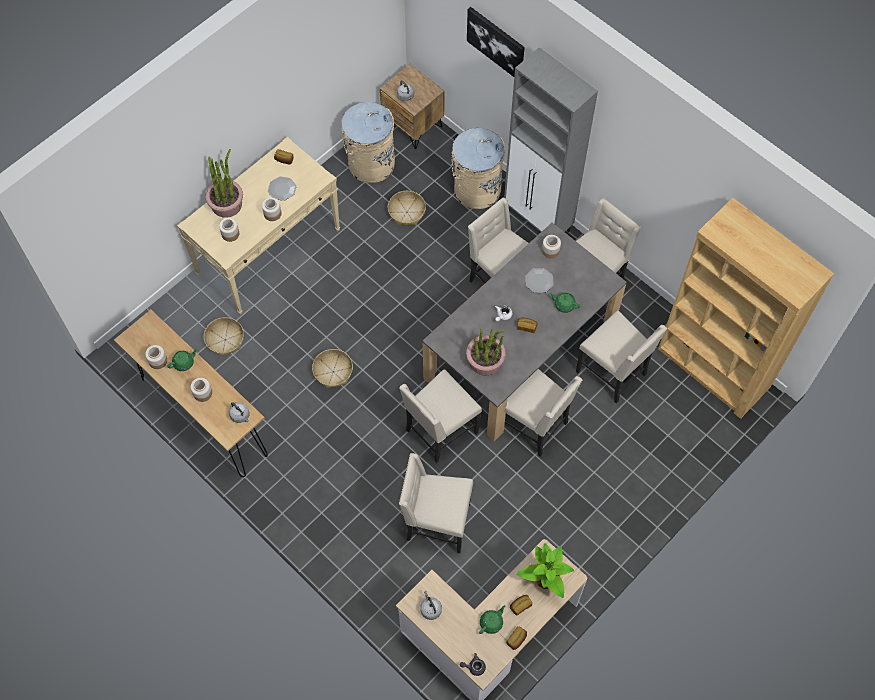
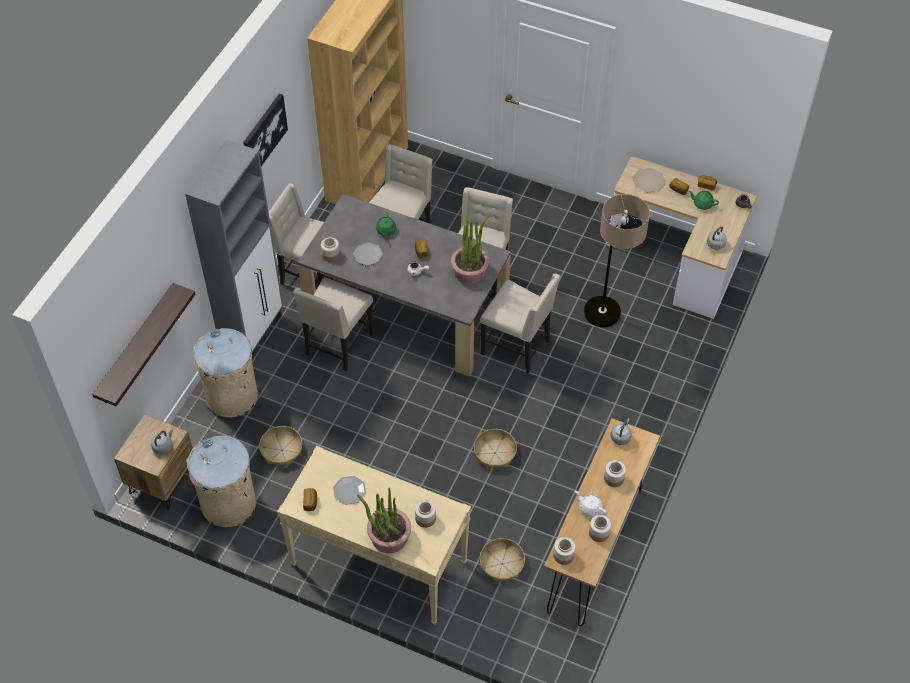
camera: 110 degrees left, 10 degrees down
green teapot [167,348,198,371] -> white teapot [575,491,606,517]
jar [262,198,282,221] -> jar moved to [553,537,576,565]
beige chair [399,453,473,554] -> floor lamp [584,194,650,327]
picture [467,7,525,77] -> picture moved to [243,94,288,166]
potted plant [517,543,574,598] -> plate [632,168,665,192]
none -> shelf [92,283,196,406]

